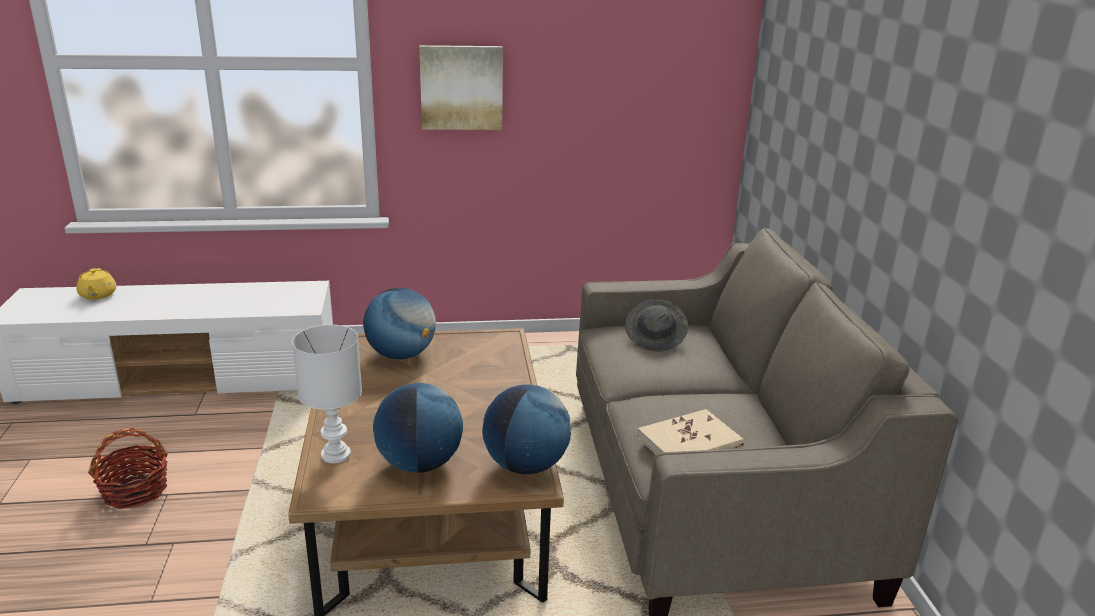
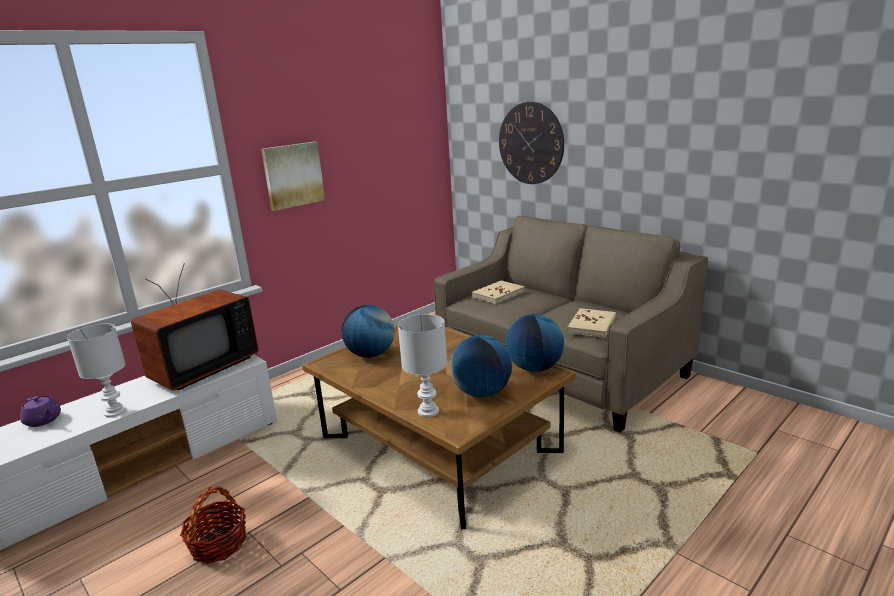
camera: 35 degrees left, 5 degrees down
yellow teapot [76,268,116,300] -> purple teapot [20,396,61,427]
grey hat [625,299,689,352] -> beige book [472,280,525,304]
none -> white table lamp [67,323,126,418]
none -> television [131,263,258,391]
none -> wall clock [499,102,564,184]

